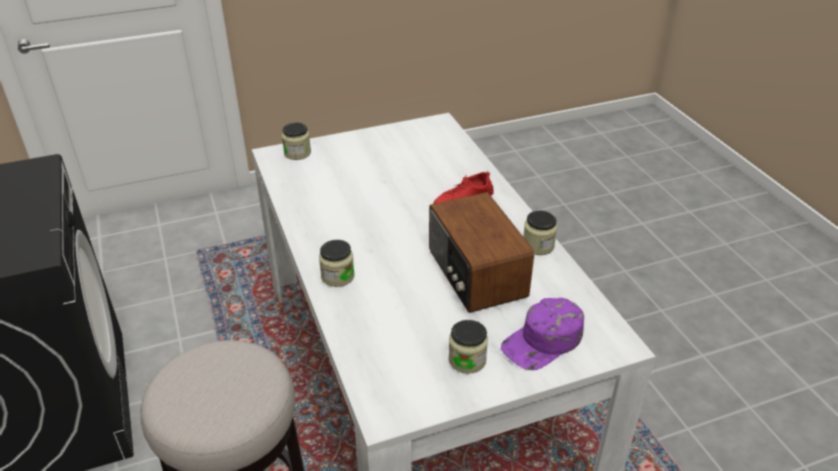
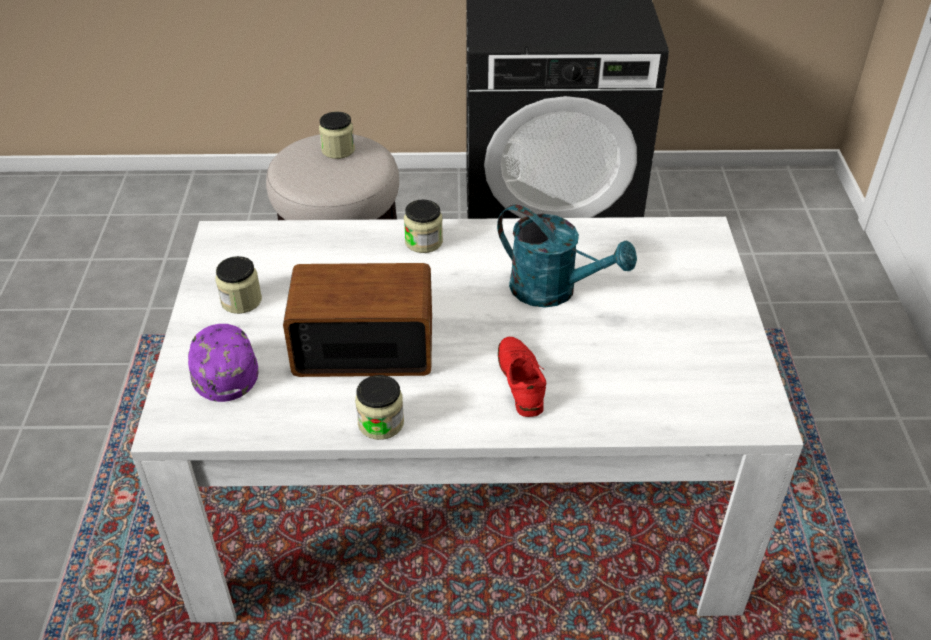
camera: 110 degrees right, 5 degrees up
jar [282,123,311,160] -> jar moved to [319,112,355,159]
none -> turquoise watering can [497,204,637,308]

